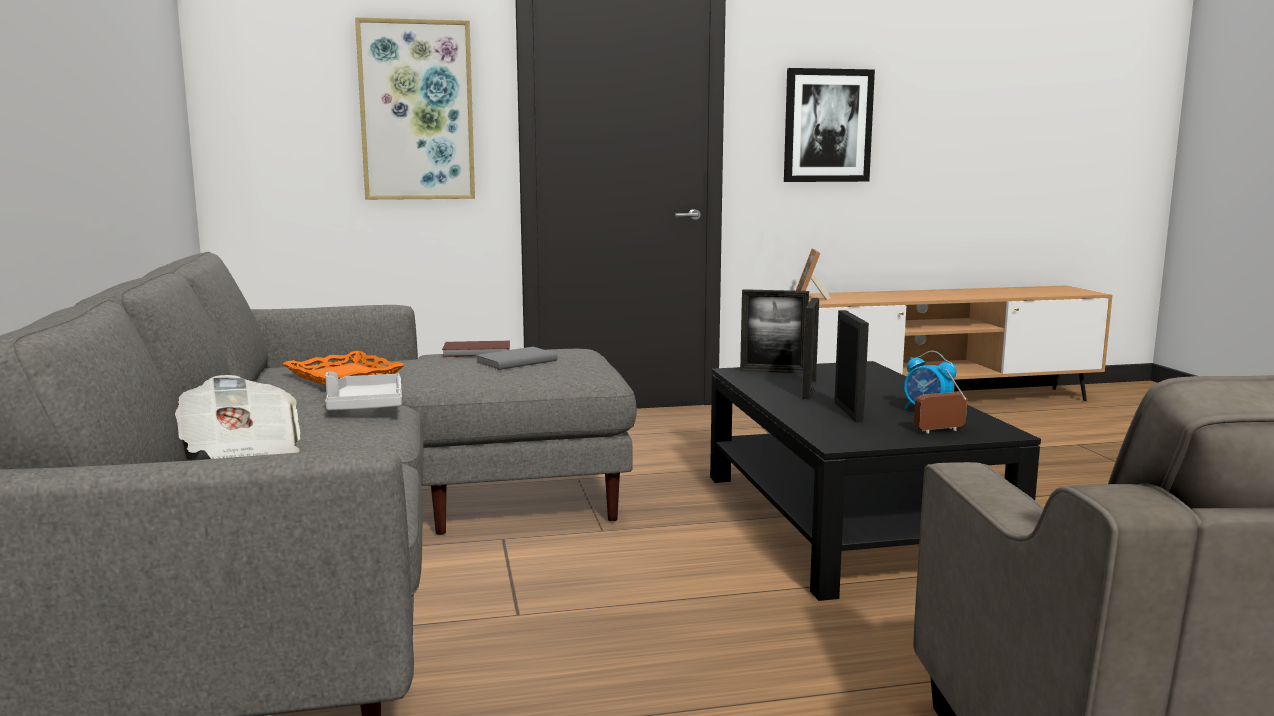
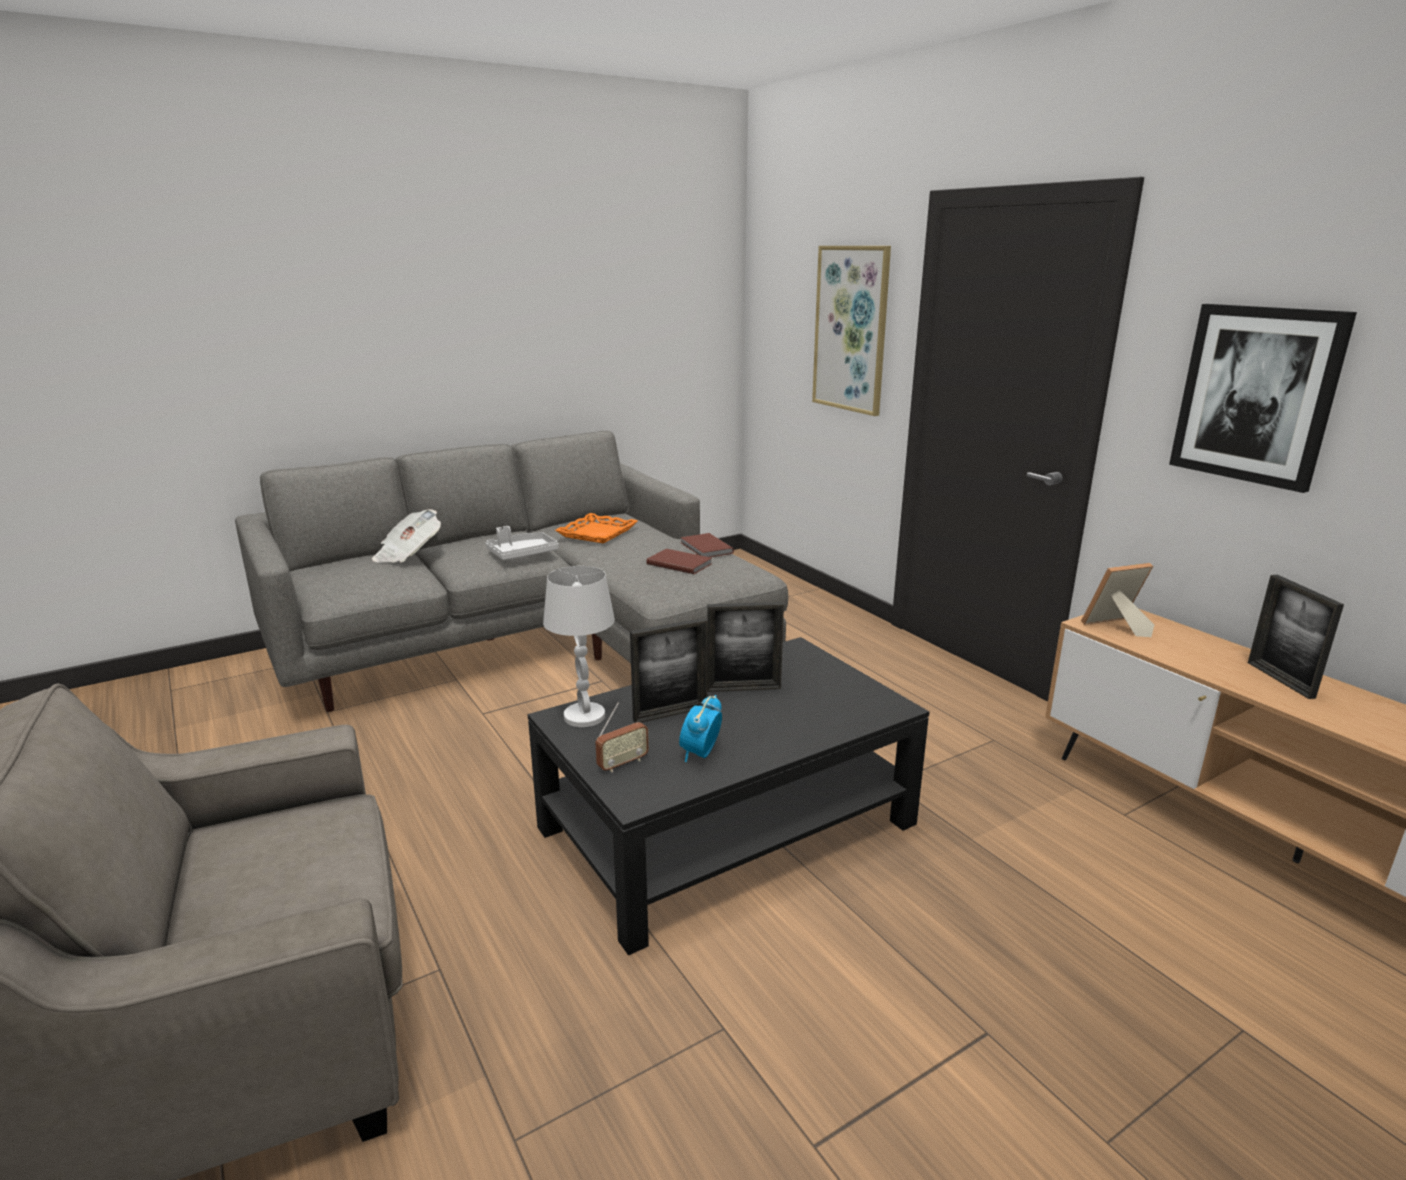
camera: 70 degrees right, 10 degrees up
grey book [476,347,557,370] -> brown book [646,549,712,574]
picture frame [740,289,809,373] -> picture frame moved to [1248,575,1344,699]
radio [914,369,967,434] -> radio turned 90 degrees clockwise [595,703,649,772]
none -> white table lamp [543,566,615,727]

